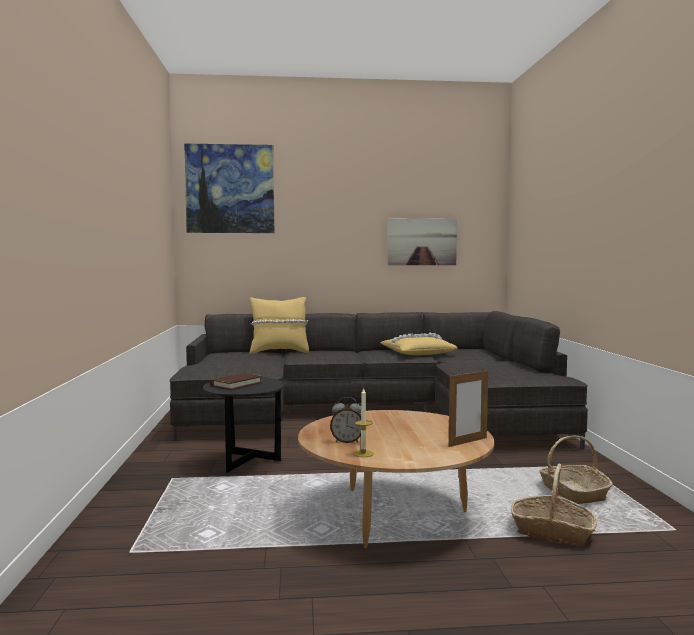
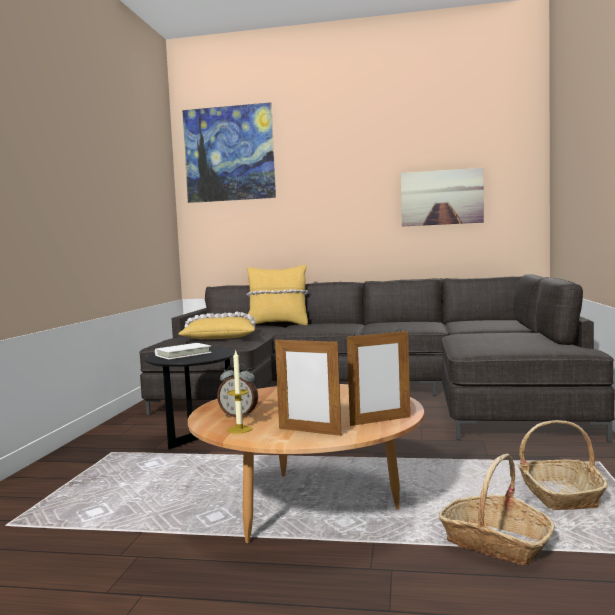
camera: 15 degrees right, 0 degrees up
brown book [210,373,262,390] -> white book [155,343,212,359]
yellow pillow [380,333,458,355] -> yellow pillow moved to [178,312,255,339]
none -> picture frame [275,337,341,436]

